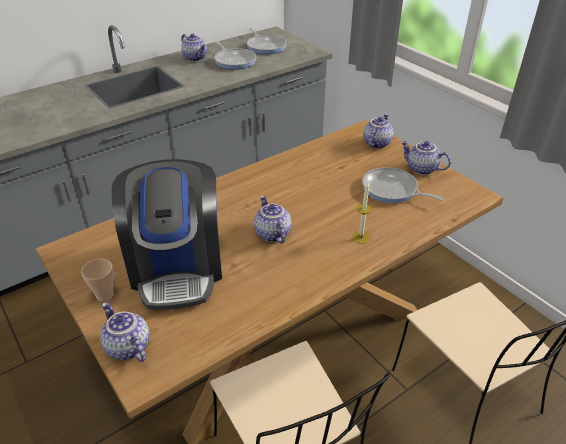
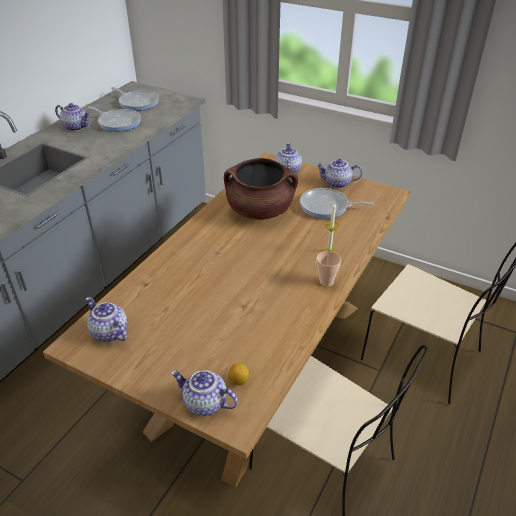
camera: 25 degrees left, 0 degrees up
cup [81,259,114,302] -> cup moved to [317,251,341,287]
coffee machine [112,159,222,310] -> none
teapot [254,195,291,244] -> teapot moved to [86,297,127,342]
none -> brown cooking pot [224,158,298,220]
none -> lemon [228,363,249,386]

